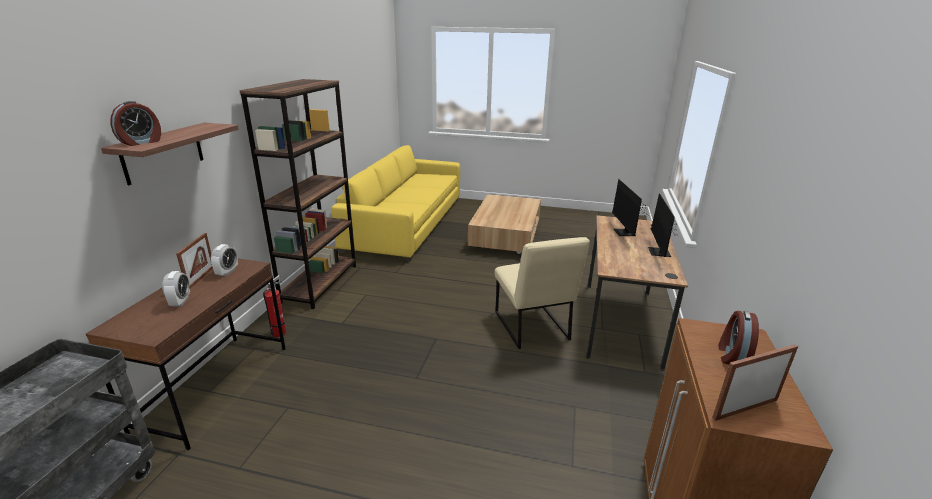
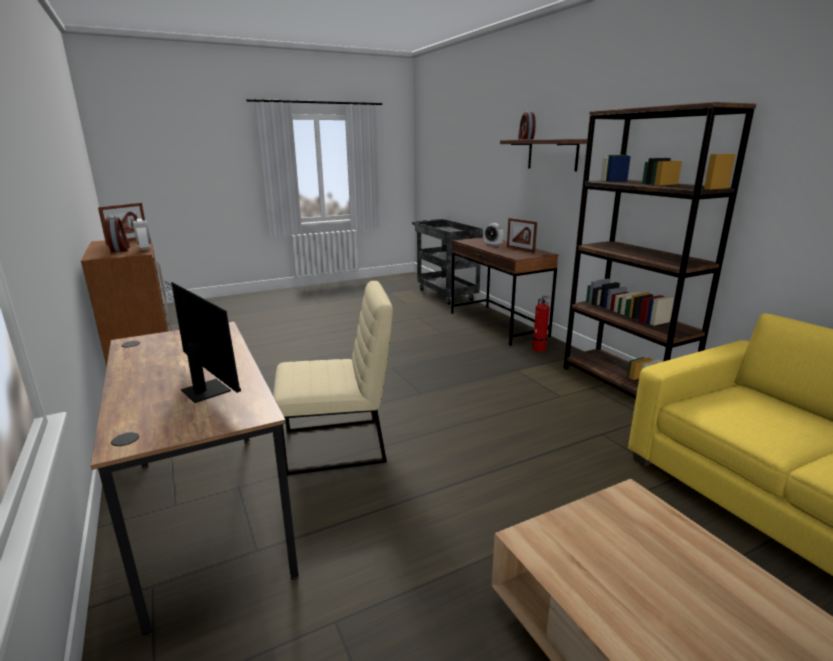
camera: 140 degrees right, 5 degrees down
alarm clock [211,244,238,276] -> alarm clock moved to [133,219,151,251]
beige chair [494,237,590,349] -> beige chair turned 135 degrees clockwise [273,281,393,475]
monitor [648,193,676,257] -> none

